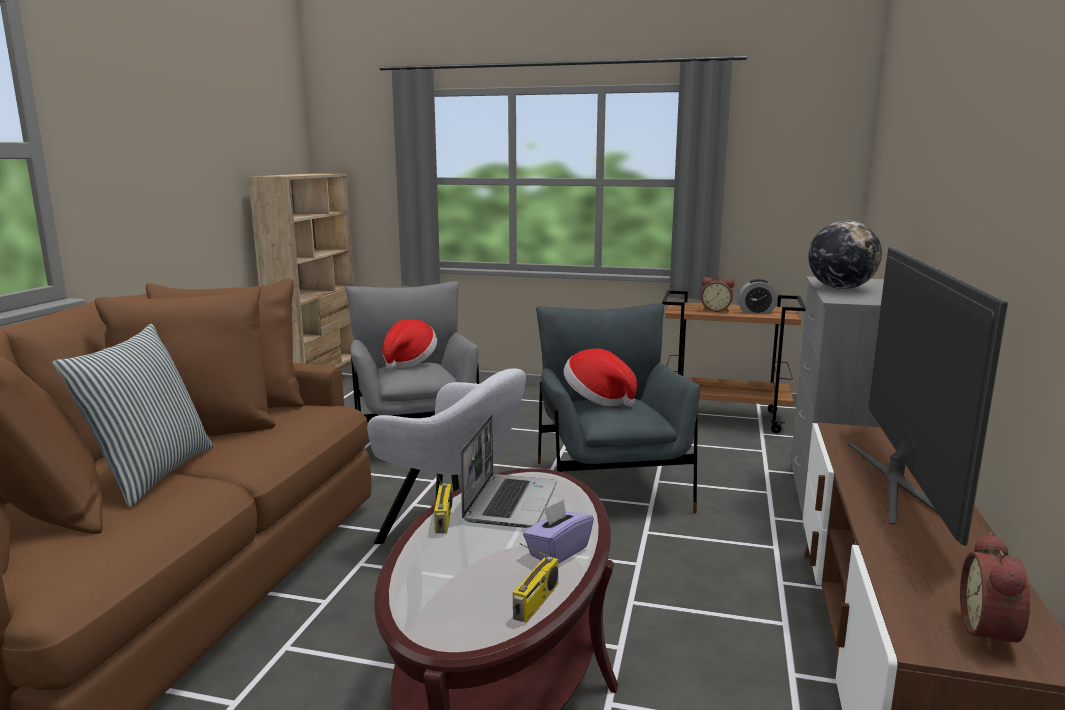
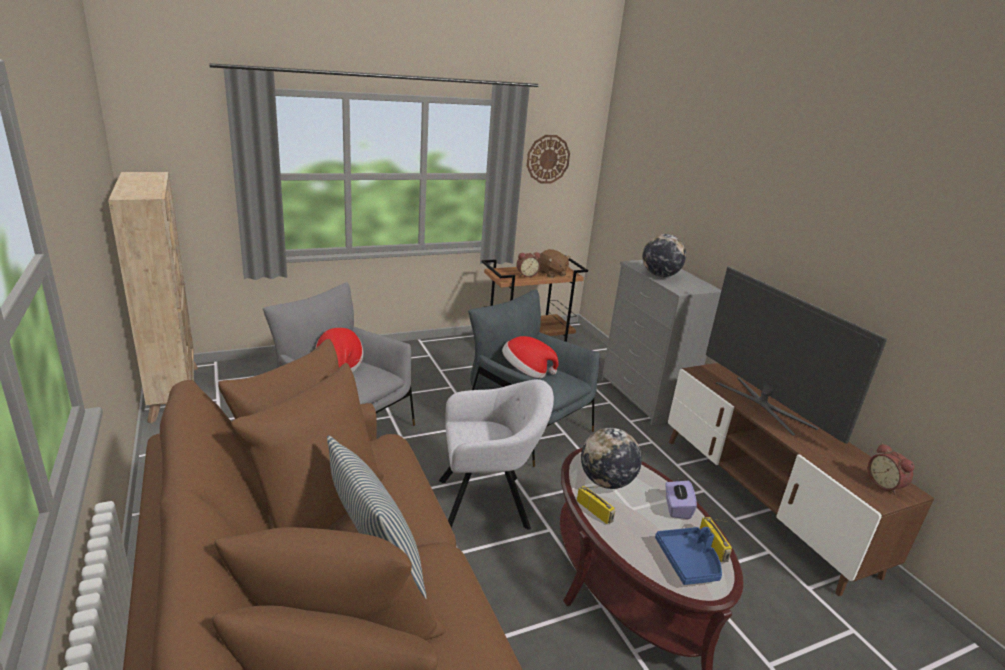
camera: 40 degrees left, 10 degrees up
laptop [461,415,557,528] -> globe [581,428,642,489]
alarm clock [738,279,777,314] -> brown plush toy [538,249,570,278]
none -> wall clock [527,135,570,184]
none -> blue tray [655,527,722,585]

